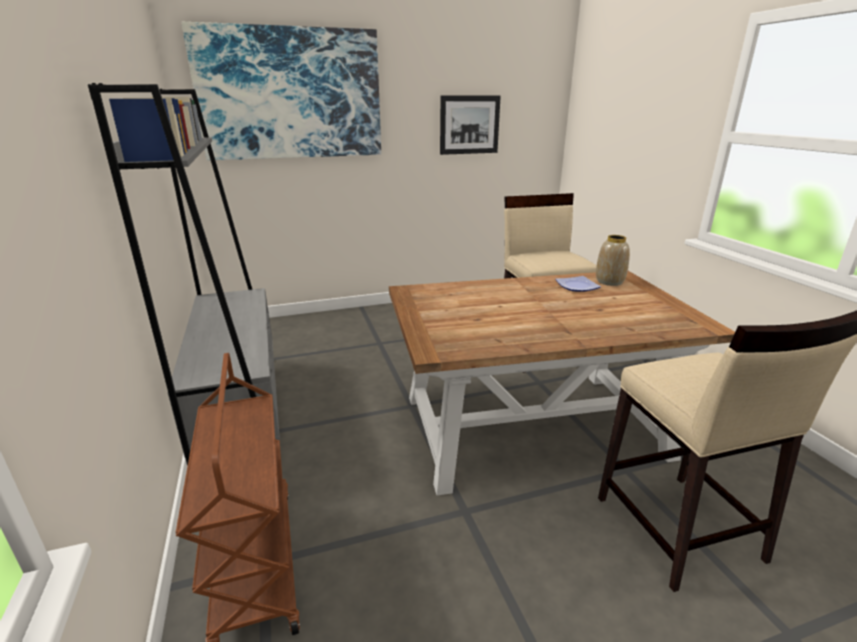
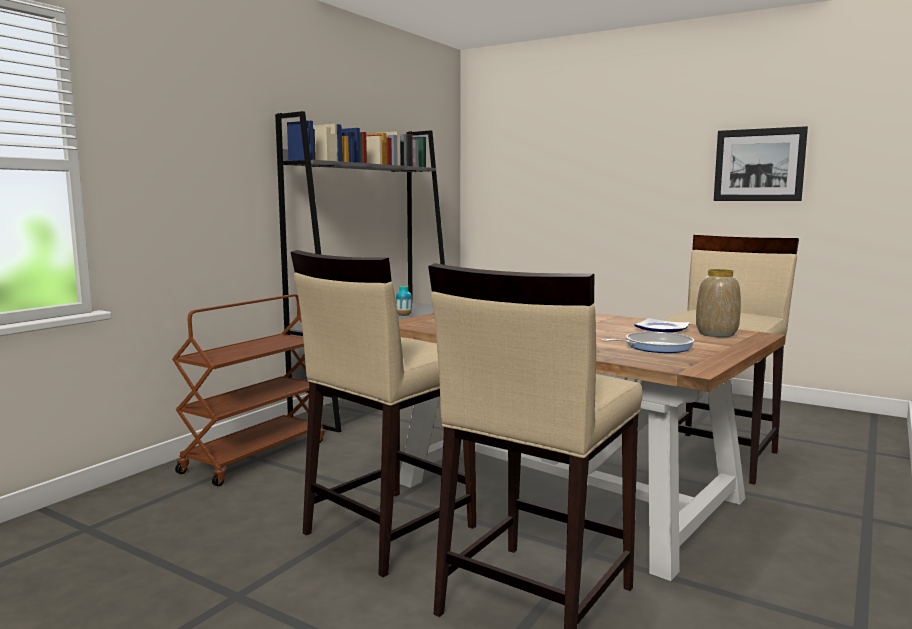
camera: 50 degrees right, 15 degrees down
picture [181,22,381,160] -> none
none -> beige stool [291,250,476,577]
none -> vase [396,286,412,316]
none -> frying pan [602,332,694,353]

